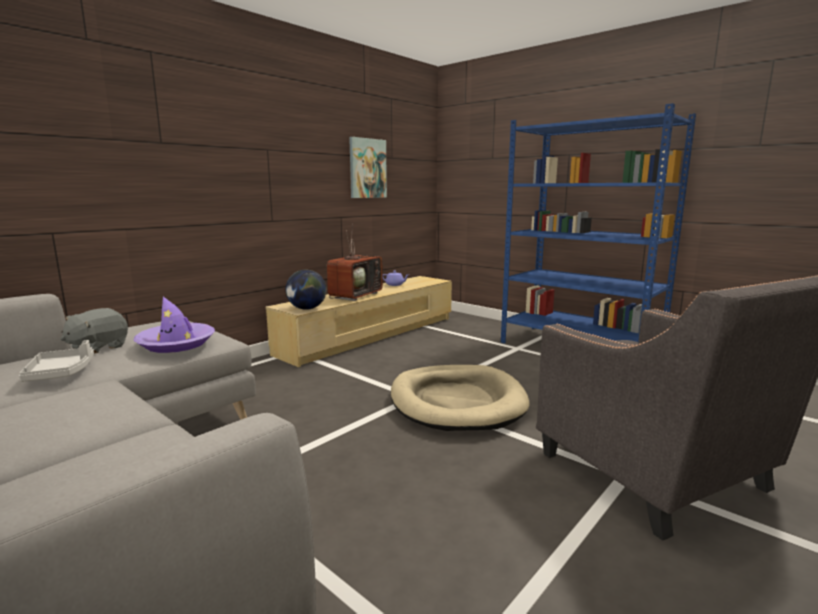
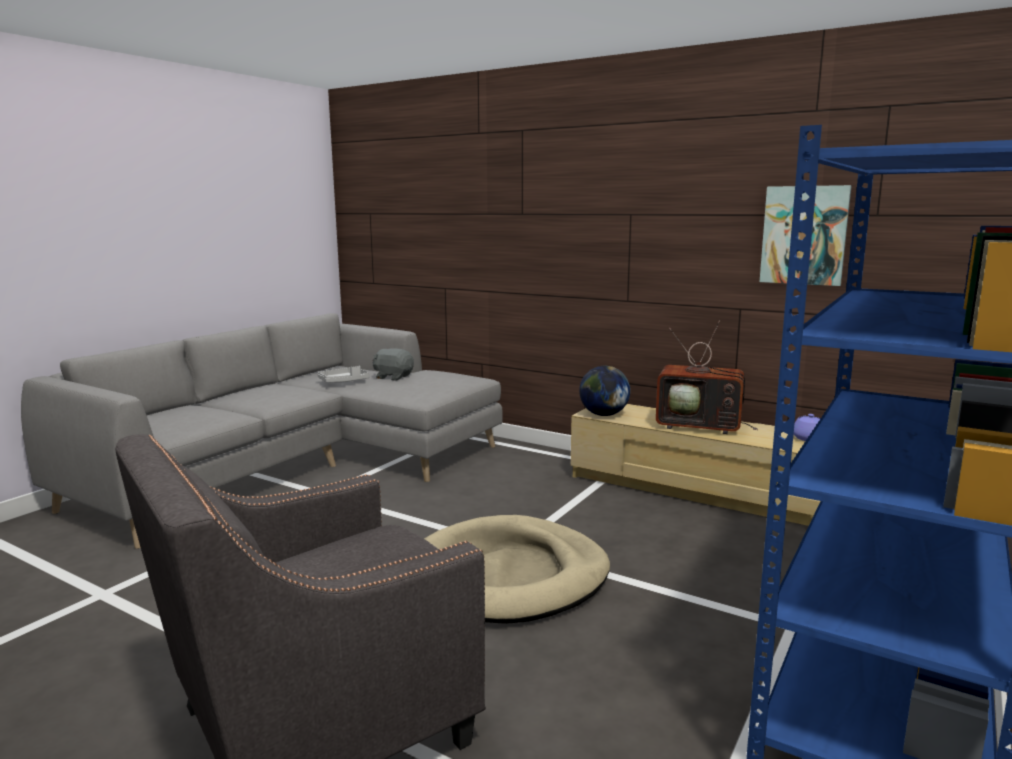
camera: 80 degrees right, 0 degrees up
purple hat [133,297,215,353] -> none

